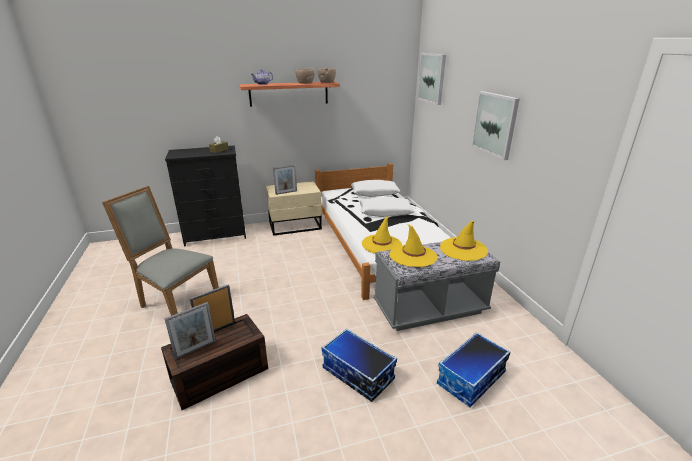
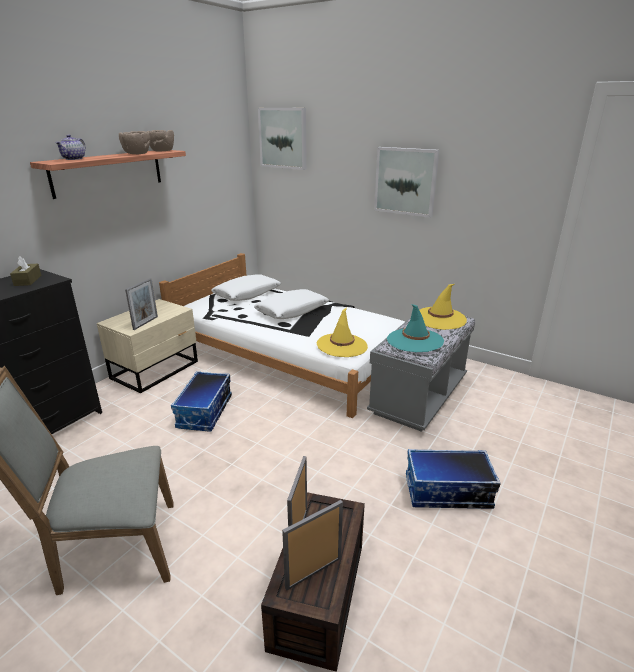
camera: 40 degrees left, 0 degrees up
picture frame [164,302,216,360] -> picture frame turned 135 degrees counterclockwise [282,500,343,590]
yellow hat [390,224,438,267] -> turquoise hat [387,304,444,352]
storage box [437,332,510,407] -> storage box moved to [171,371,232,432]

